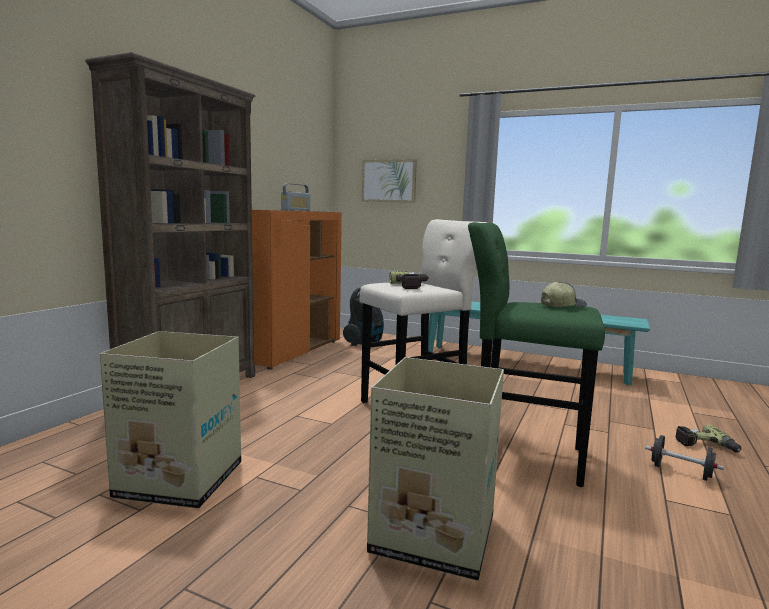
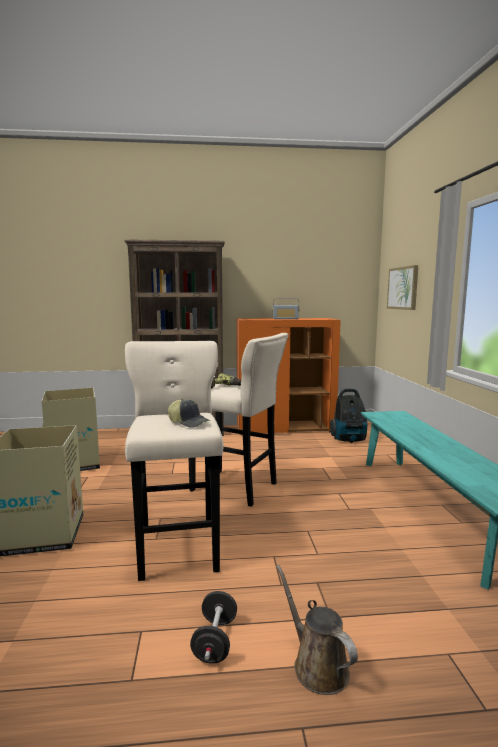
camera: 60 degrees right, 0 degrees up
green stool [468,222,605,487] -> beige stool [125,341,223,581]
power drill [675,425,741,453] -> brown watering can [276,565,358,695]

